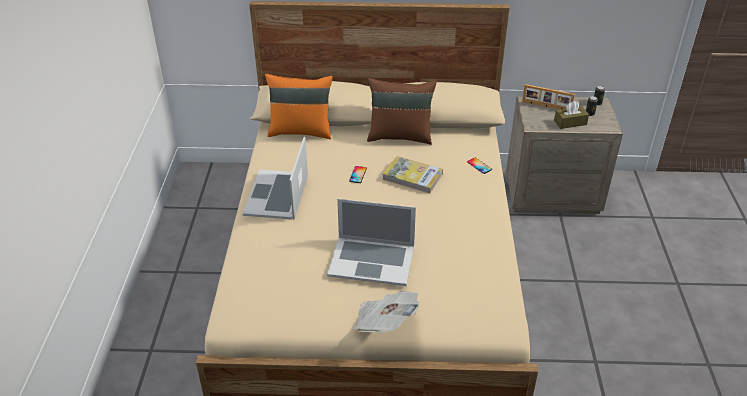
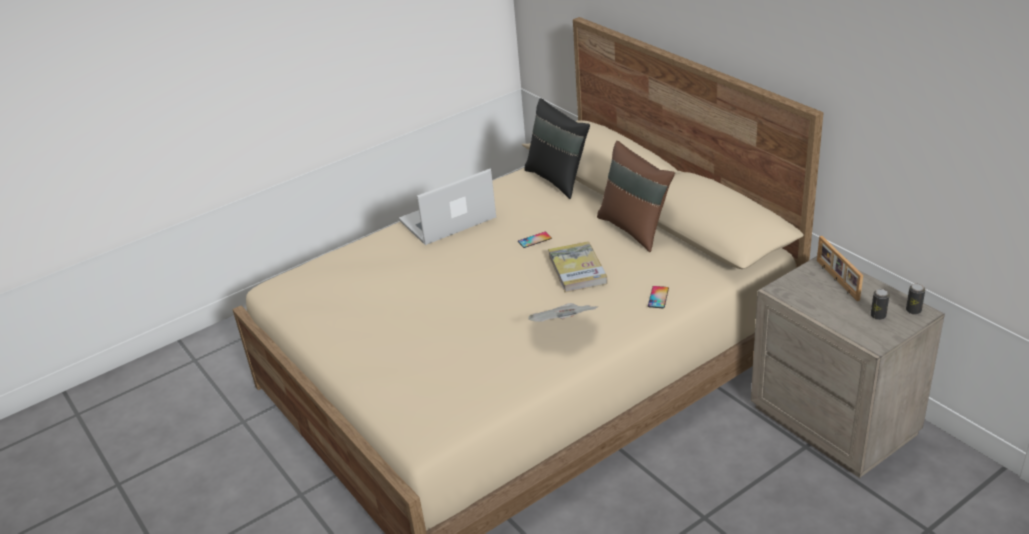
camera: 55 degrees right, 5 degrees down
orange pillow [265,74,333,139] -> black pillow [525,98,590,199]
laptop [327,199,416,286] -> none
newspaper [353,291,419,333] -> newspaper moved to [528,303,599,322]
brown tissue box [554,101,589,129] -> none

